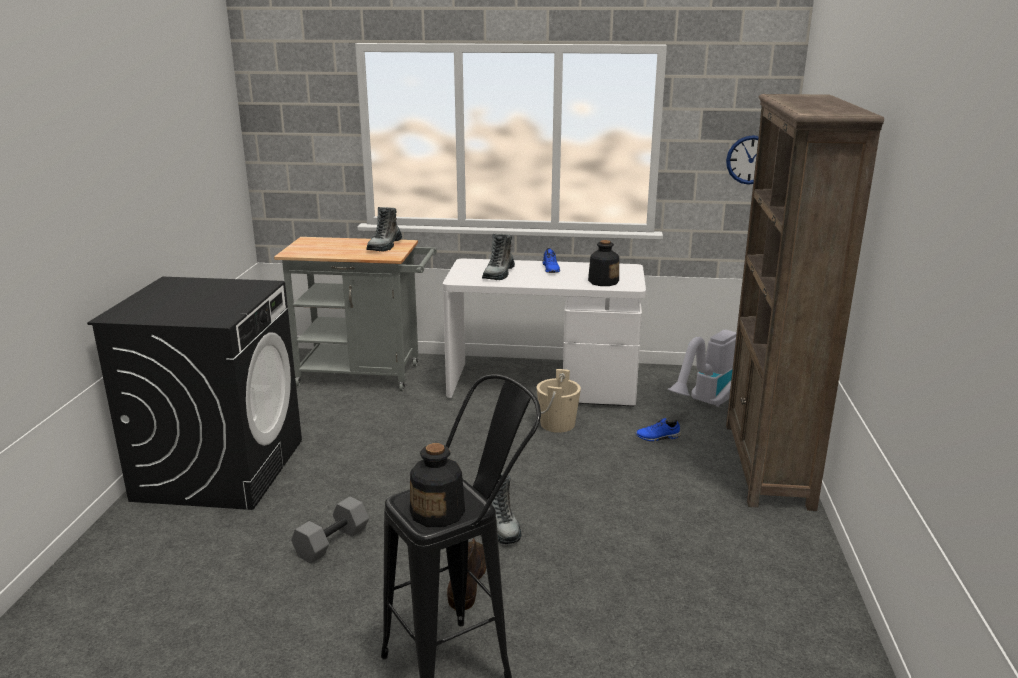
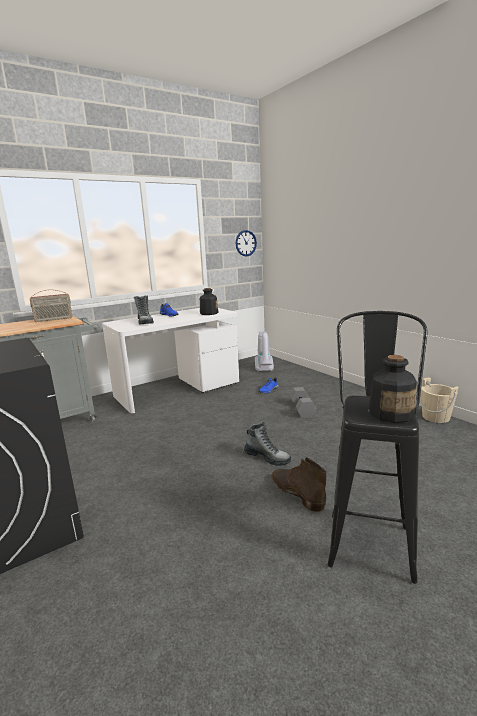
camera: 40 degrees left, 5 degrees down
grey dumbbell [291,496,369,564] -> grey dumbbell moved to [289,387,316,418]
boot [366,207,402,252] -> radio [30,290,72,322]
beige bucket [537,369,581,433] -> beige bucket moved to [420,377,458,423]
brown bookcase [726,94,884,511] -> none

